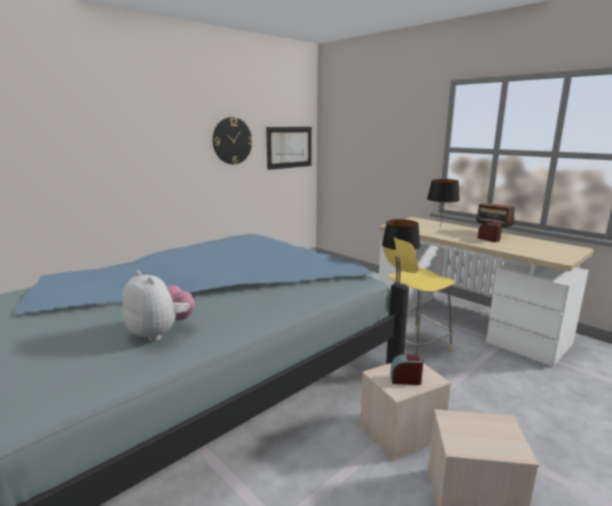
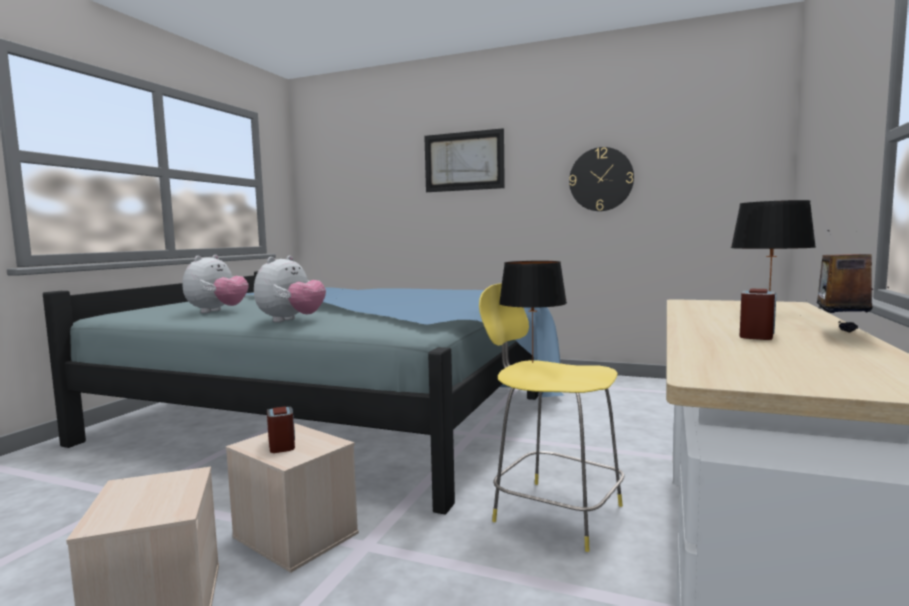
camera: 65 degrees right, 10 degrees down
picture [266,127,312,170] -> picture moved to [424,128,505,192]
none -> plush toy [254,256,326,322]

